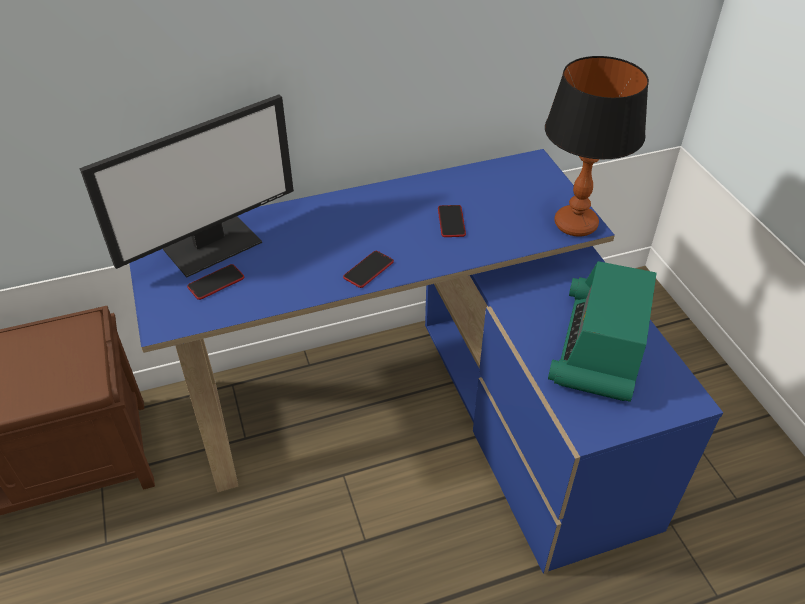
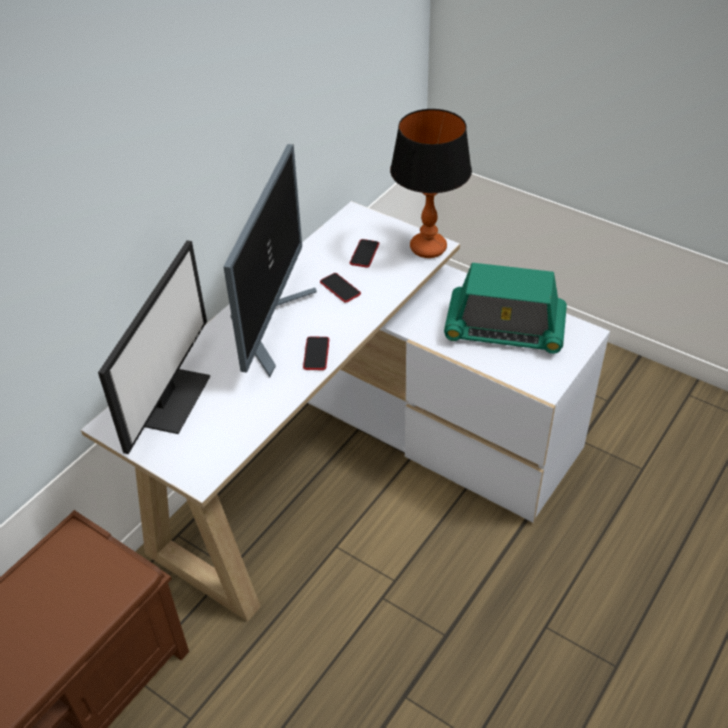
camera: 35 degrees left, 0 degrees up
blue desk [129,149,723,574] -> white desk [81,201,610,622]
phone [187,264,244,300] -> phone moved to [350,239,379,268]
radio [548,261,657,402] -> radio turned 60 degrees counterclockwise [444,263,567,354]
none -> monitor [224,144,317,377]

